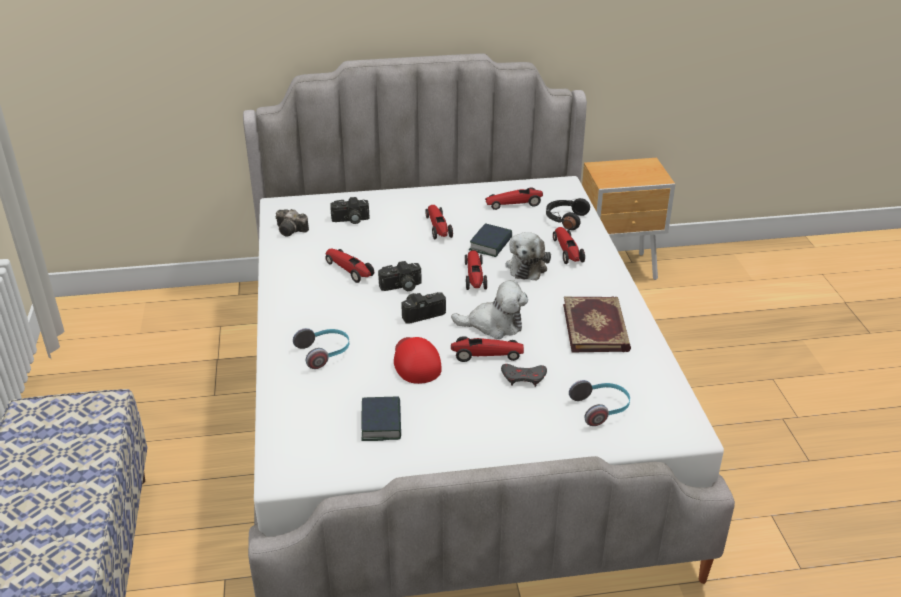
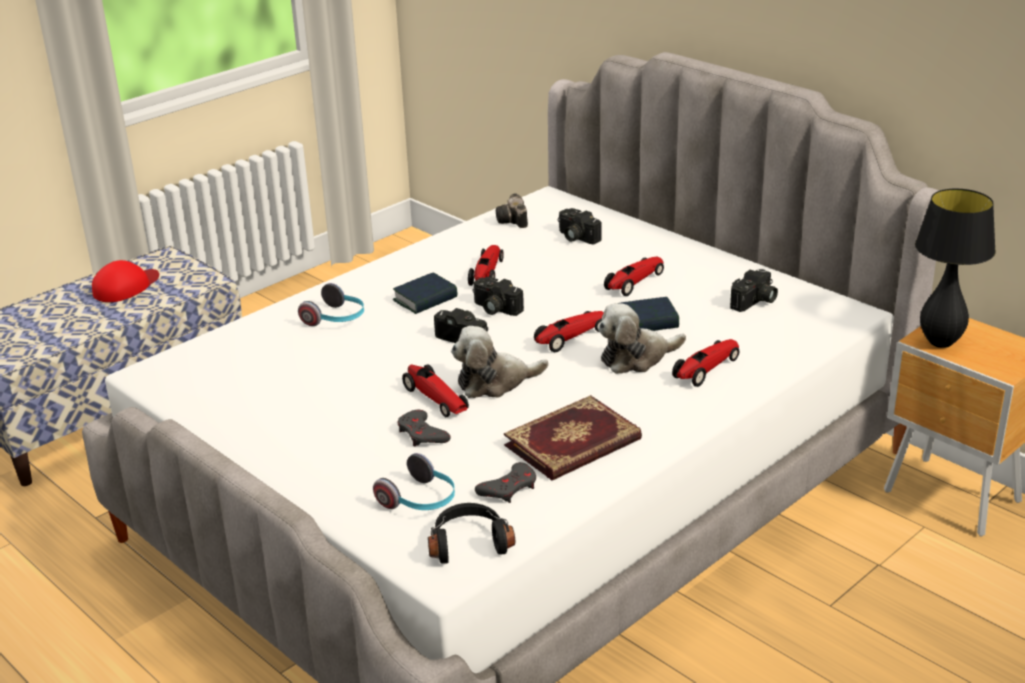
camera: 55 degrees right, 5 degrees down
book [361,396,401,441] -> book moved to [393,273,457,314]
red cap [394,337,442,384] -> red cap moved to [92,260,159,302]
plush toy [451,280,528,339] -> plush toy turned 105 degrees clockwise [451,326,549,398]
toy car [485,187,543,210] -> camera [730,269,778,312]
black headphones [546,198,590,230] -> black headphones moved to [428,503,515,564]
none -> grey game controller [475,462,536,503]
none -> black table lamp [915,189,996,348]

